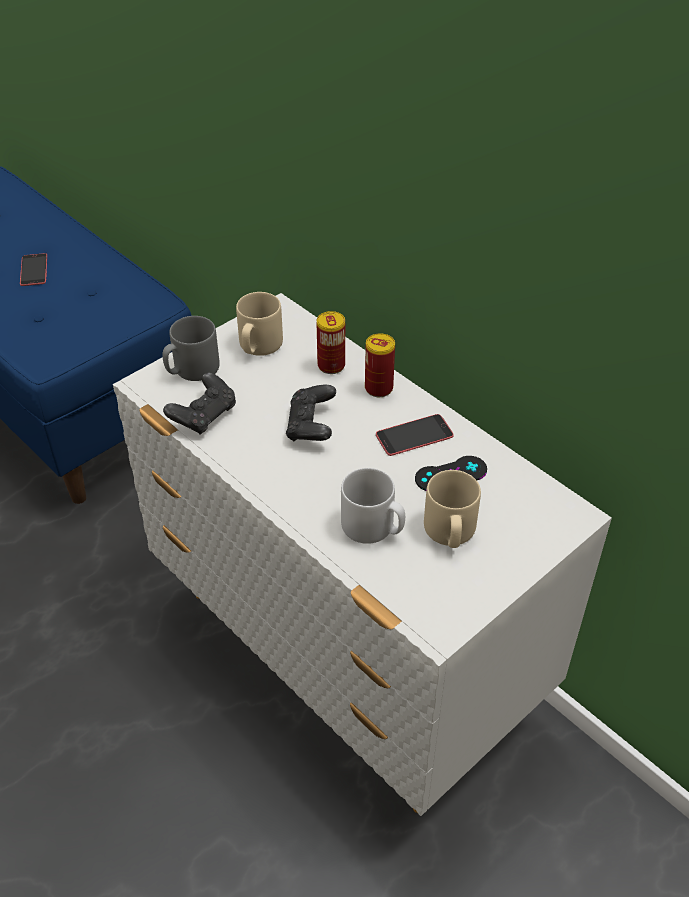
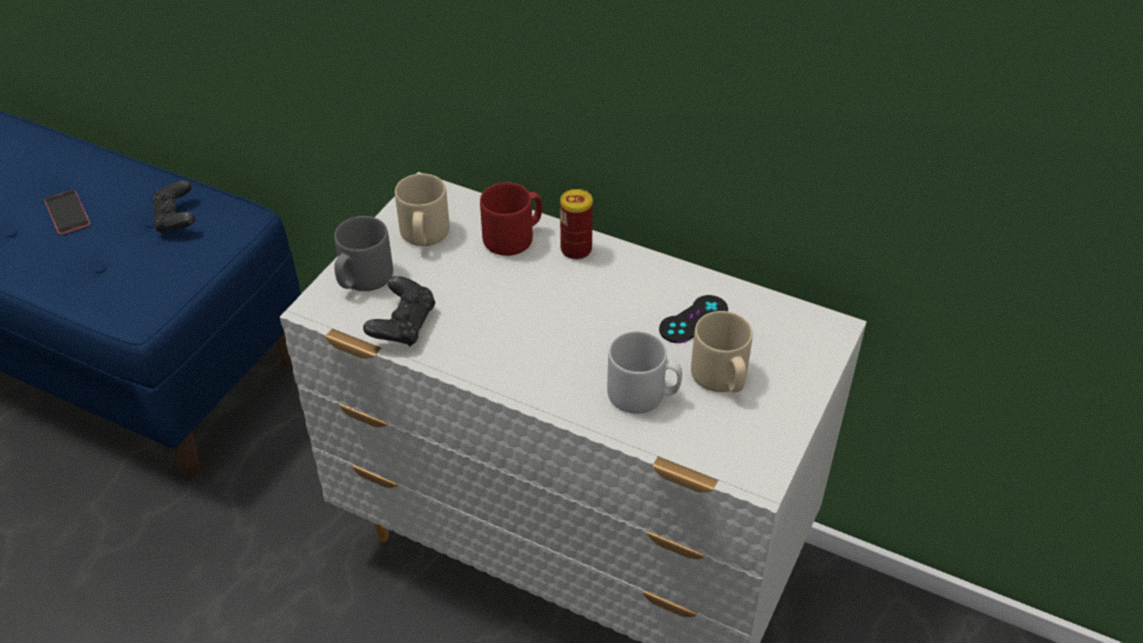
camera: 20 degrees left, 0 degrees up
black game controller [286,385,336,441] -> black game controller moved to [153,180,195,234]
can [317,311,345,374] -> red mug [480,182,542,256]
phone [376,414,454,456] -> none

